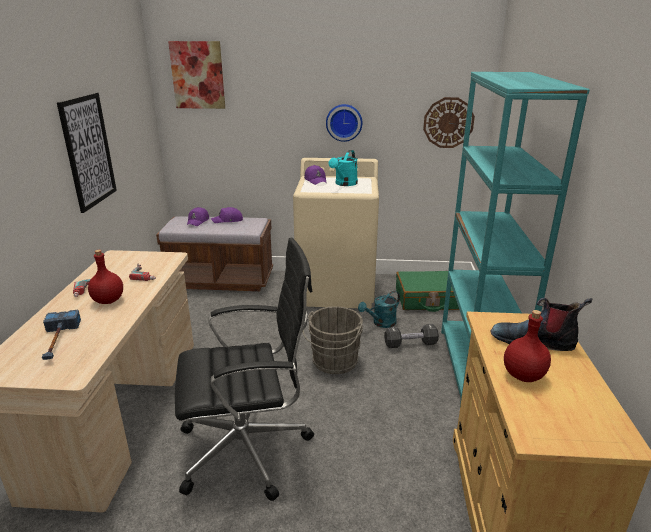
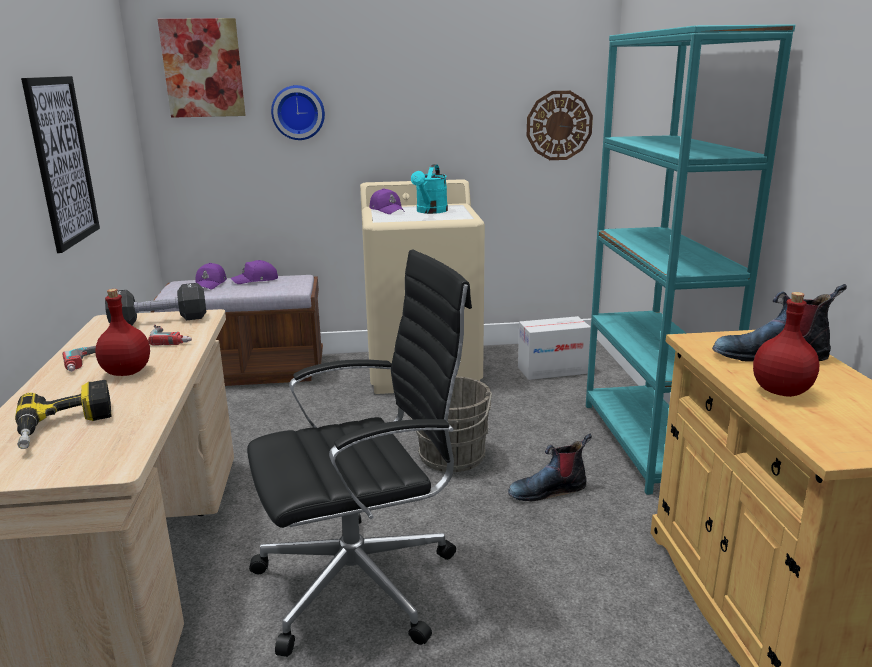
camera: 10 degrees left, 5 degrees down
hammer [42,310,81,360] -> power drill [15,380,112,449]
wall clock [326,104,362,142] -> wall clock moved to [271,85,325,140]
turquoise watering can [358,291,400,328] -> none
black dumbbell [384,324,439,348] -> black dumbbell moved to [105,283,206,325]
green suitcase [396,271,459,312] -> cardboard box [518,316,591,380]
none -> boot [508,434,592,502]

